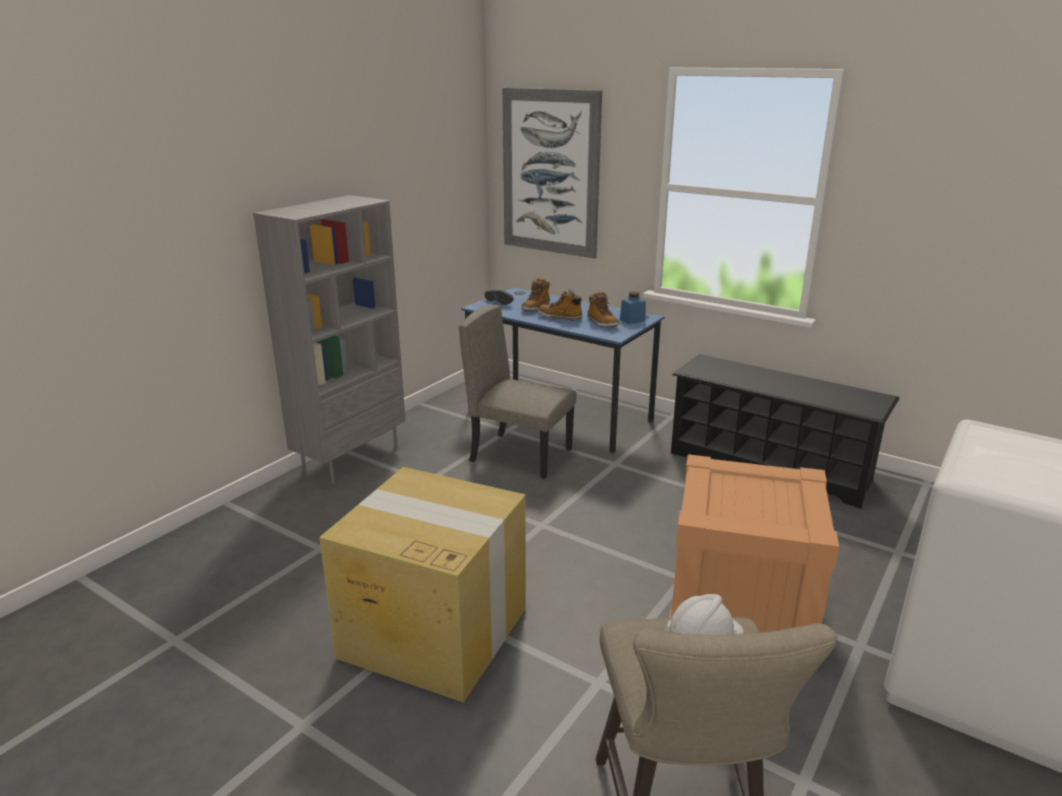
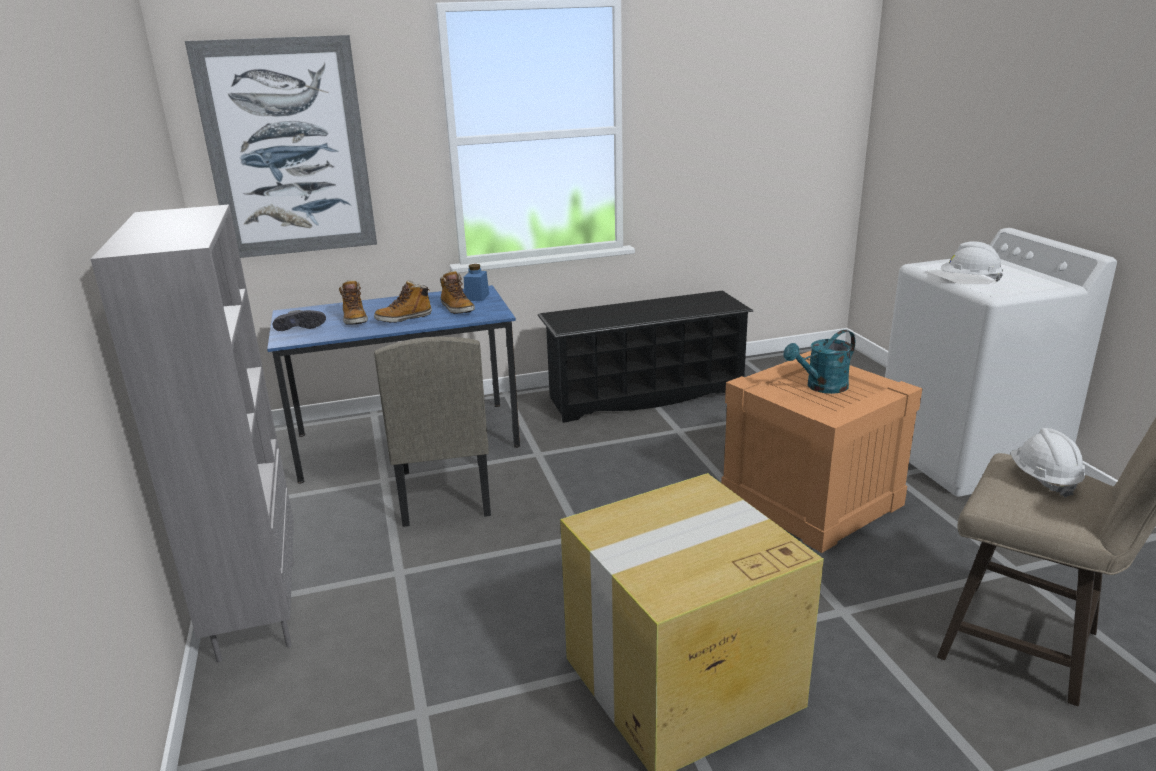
camera: 50 degrees left, 0 degrees up
beige chair [459,305,577,479] -> beige chair turned 75 degrees counterclockwise [374,337,491,527]
boot [587,291,619,327] -> boot turned 45 degrees clockwise [440,271,475,314]
none -> turquoise watering can [783,330,855,394]
none -> white hard hat [941,241,1003,281]

